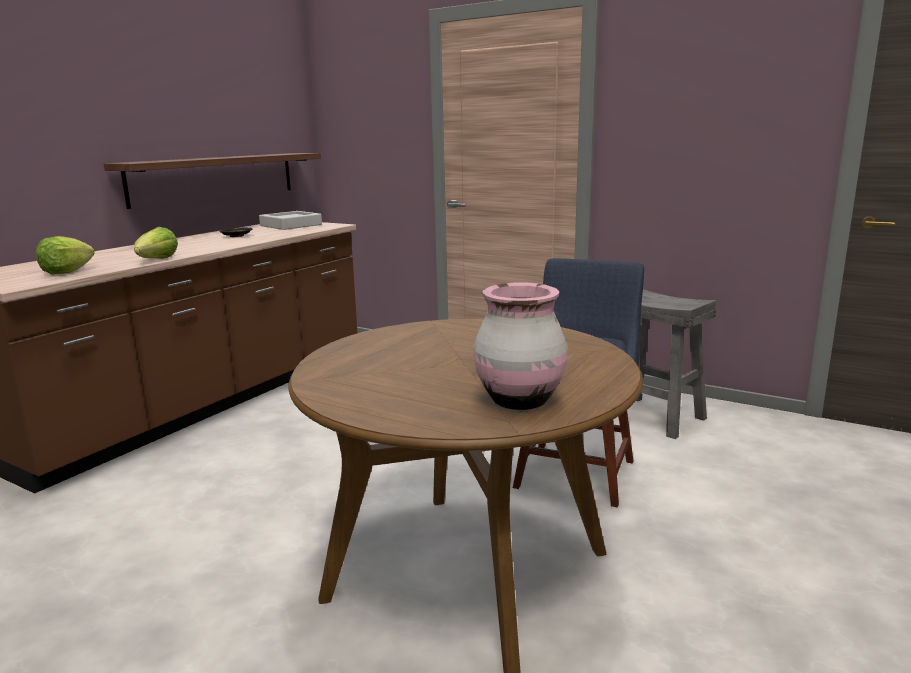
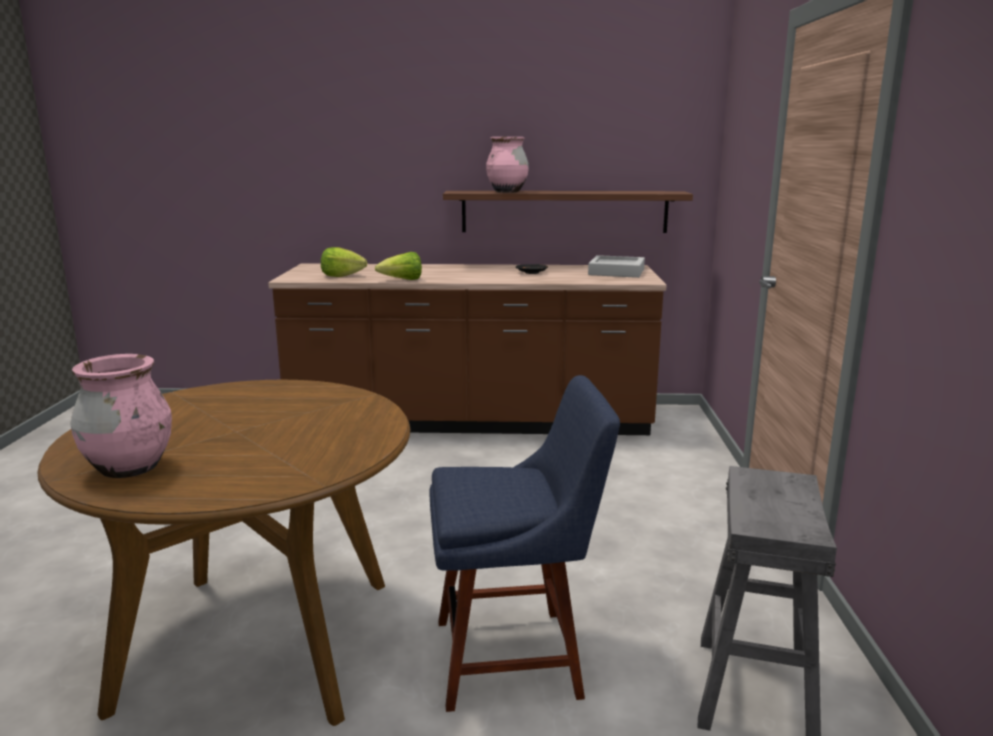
camera: 60 degrees right, 0 degrees up
none -> pink vase [486,137,529,193]

